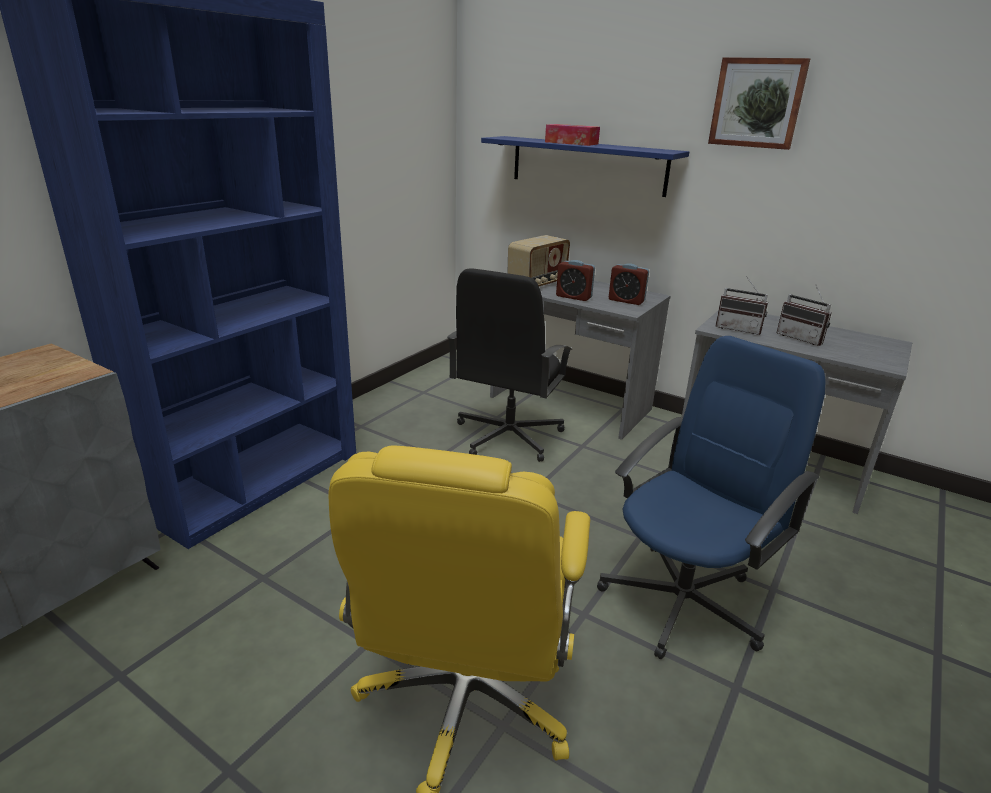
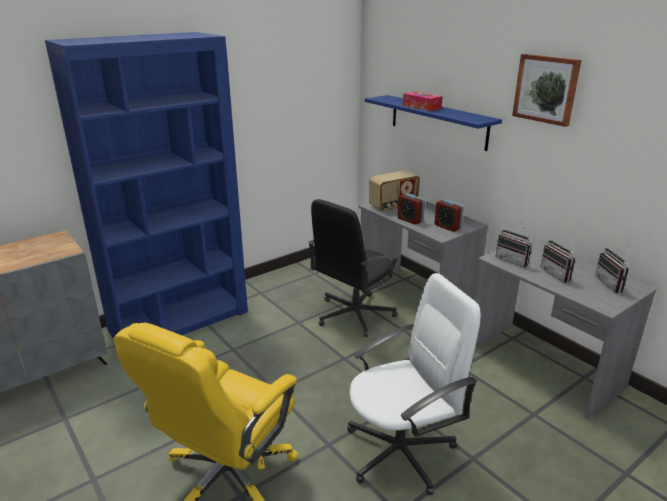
camera: 20 degrees right, 0 degrees up
blue office chair [597,336,826,659] -> white office chair [347,273,481,495]
none -> radio [595,246,629,293]

